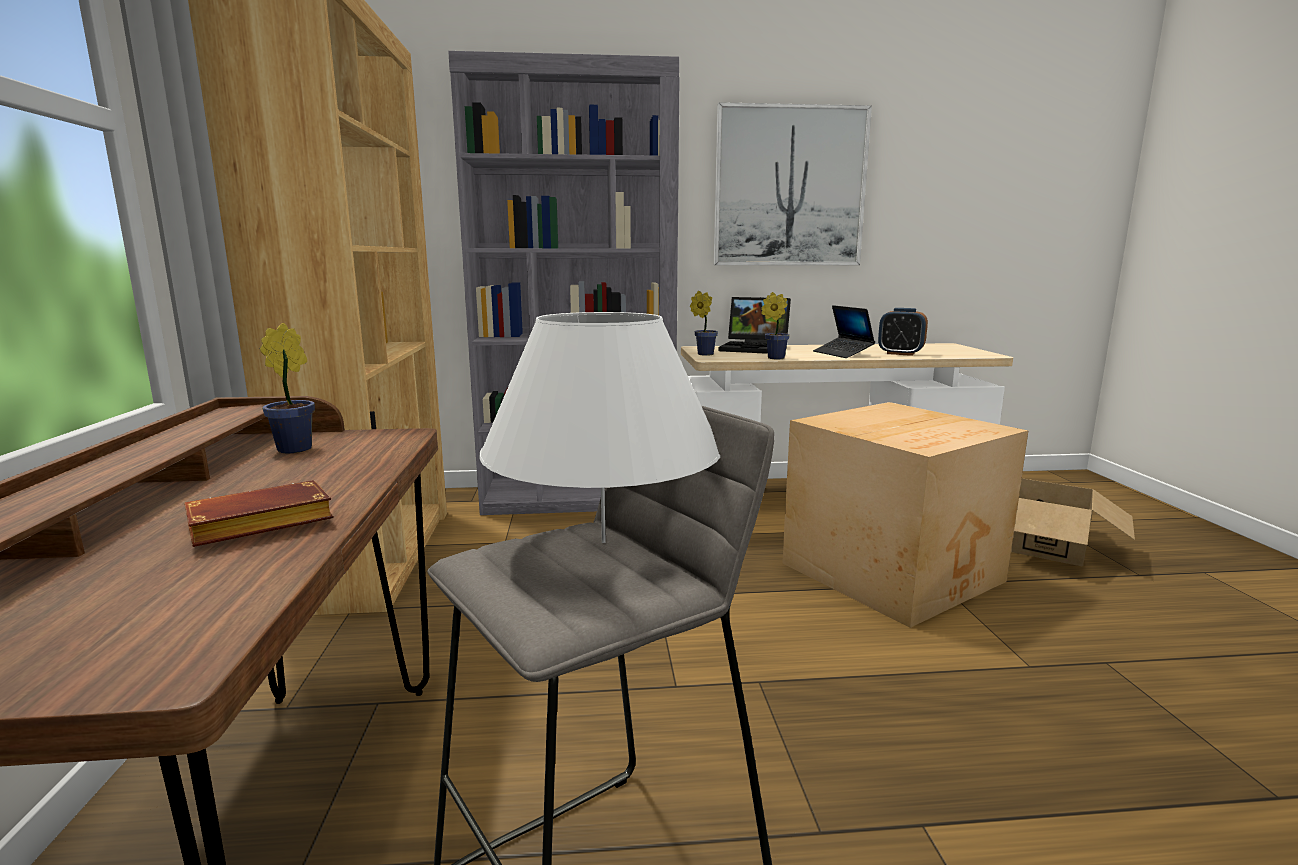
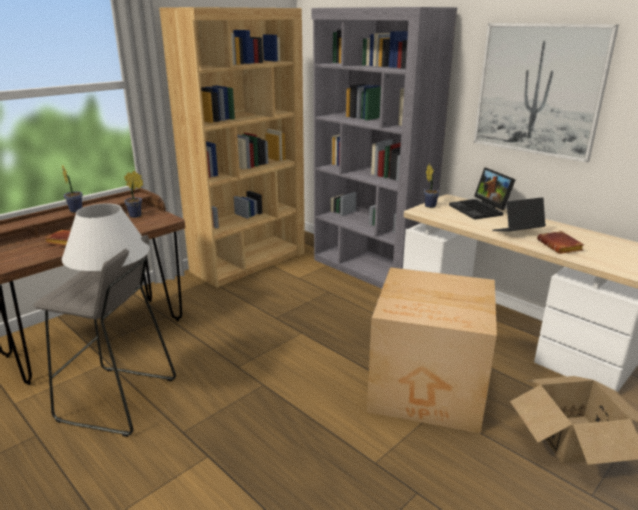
camera: 50 degrees right, 10 degrees up
potted plant [761,292,790,359] -> potted plant moved to [62,165,83,213]
laptop [813,305,875,358] -> laptop turned 45 degrees clockwise [492,197,546,231]
alarm clock [878,308,928,356] -> brown book [537,231,584,254]

